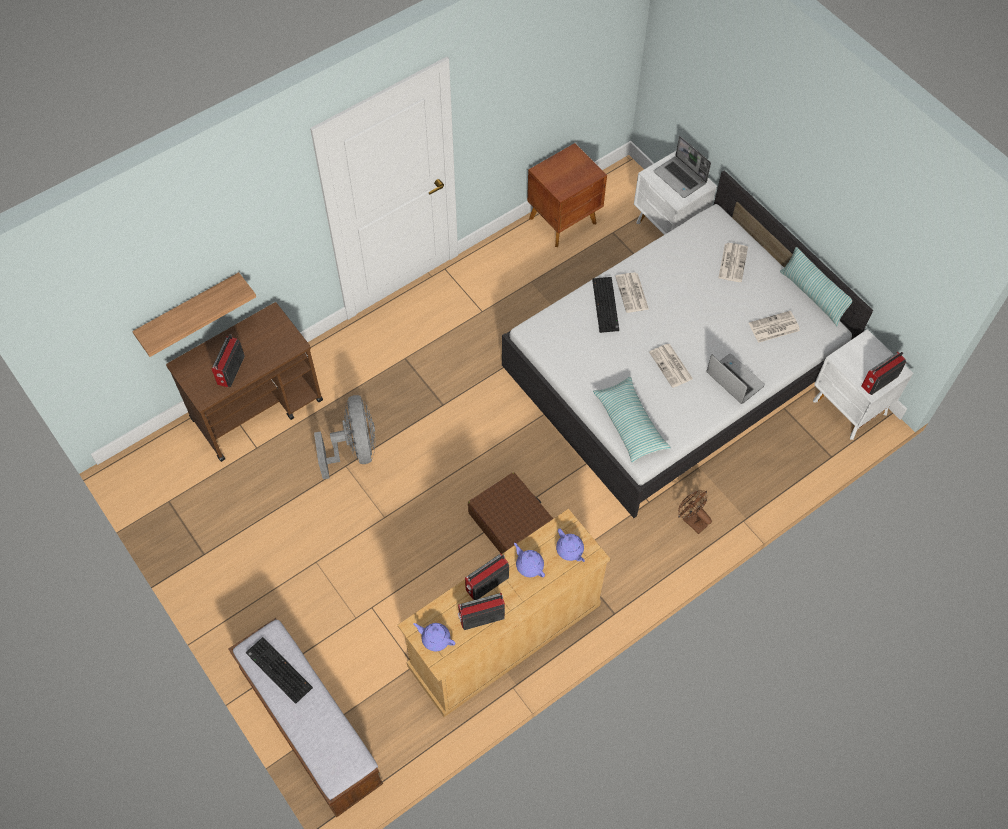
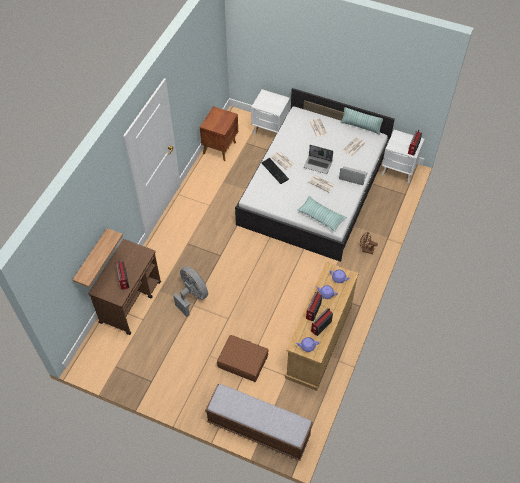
camera: 30 degrees left, 5 degrees down
keyboard [246,637,313,704] -> none
brown suitcase [468,472,553,554] -> brown suitcase moved to [217,335,269,382]
laptop [654,136,711,198] -> laptop moved to [304,145,333,174]

